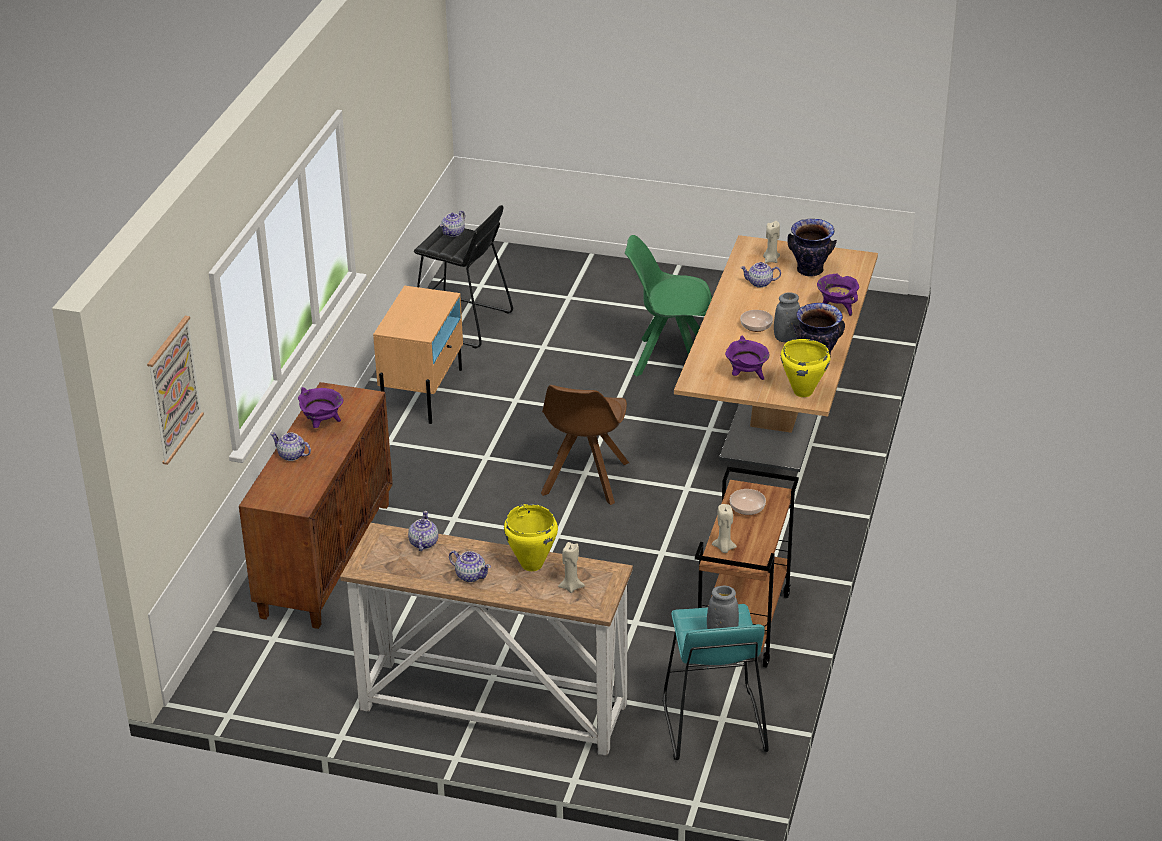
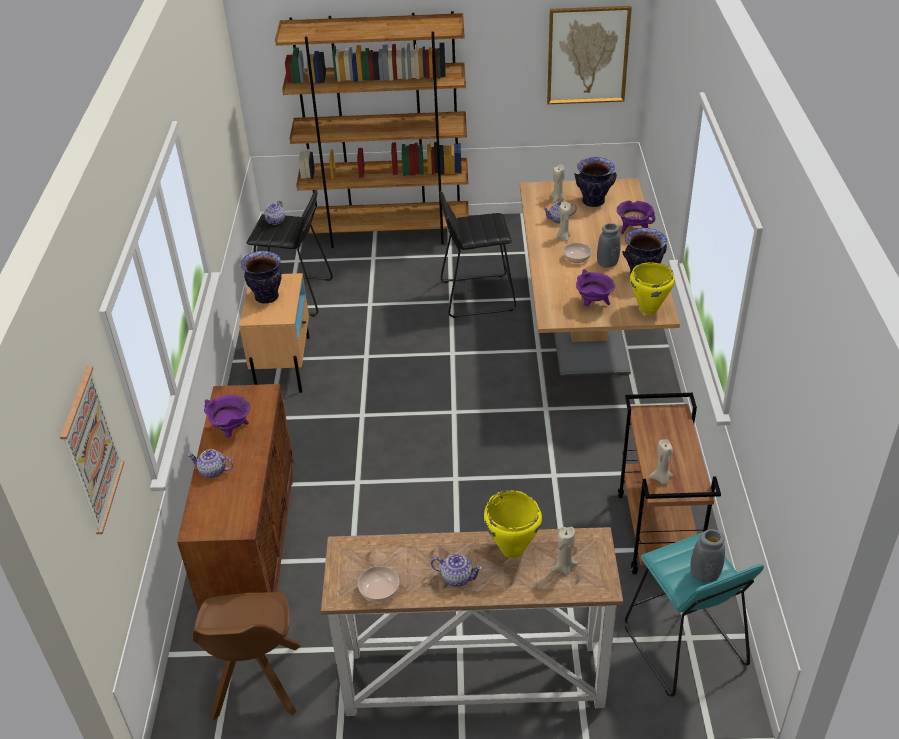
camera: 15 degrees left, 5 degrees up
teapot [408,511,438,551] -> none
brown chair [541,385,629,505] -> brown chair moved to [192,592,301,721]
green chair [625,235,712,376] -> black stool [440,191,516,318]
bowl [730,489,766,515] -> bowl moved to [358,566,399,602]
none -> vase [241,251,282,304]
none -> brown bookcase [275,11,469,248]
none -> picture [547,6,632,104]
none -> beige candle [557,202,571,241]

